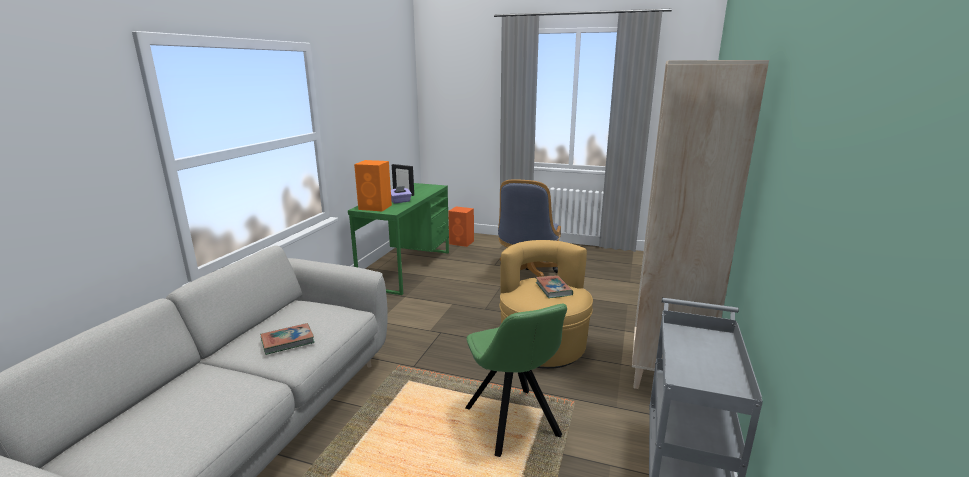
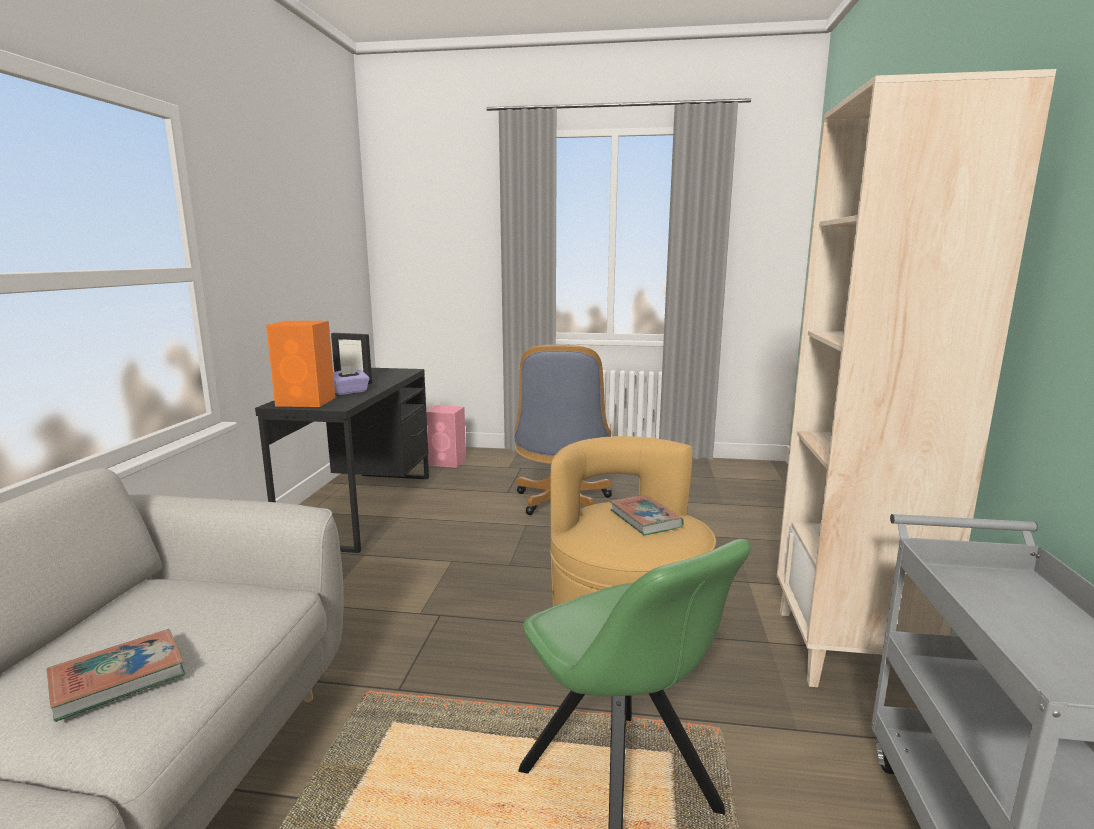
camera: 10 degrees left, 5 degrees down
green desk [348,183,449,295] -> black desk [255,368,429,553]
orange speaker [448,206,474,247] -> pink speaker [426,405,466,468]

